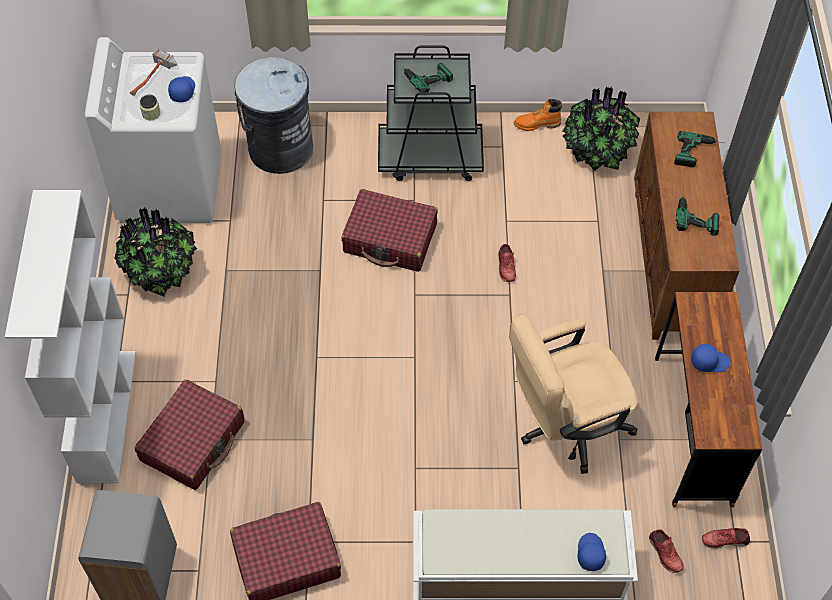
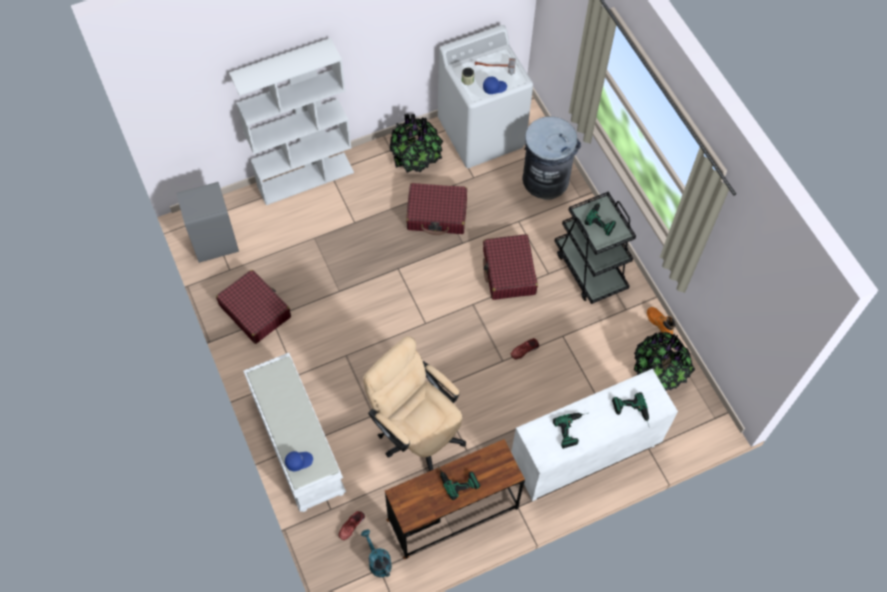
camera: 65 degrees right, 5 degrees up
red suitcase [135,379,245,490] -> red suitcase moved to [406,183,467,235]
brown cabinet [634,112,739,340] -> white cabinet [511,369,678,501]
blue cap [691,344,730,372] -> power drill [439,468,480,500]
red shoe [702,528,750,549] -> turquoise watering can [361,530,392,577]

